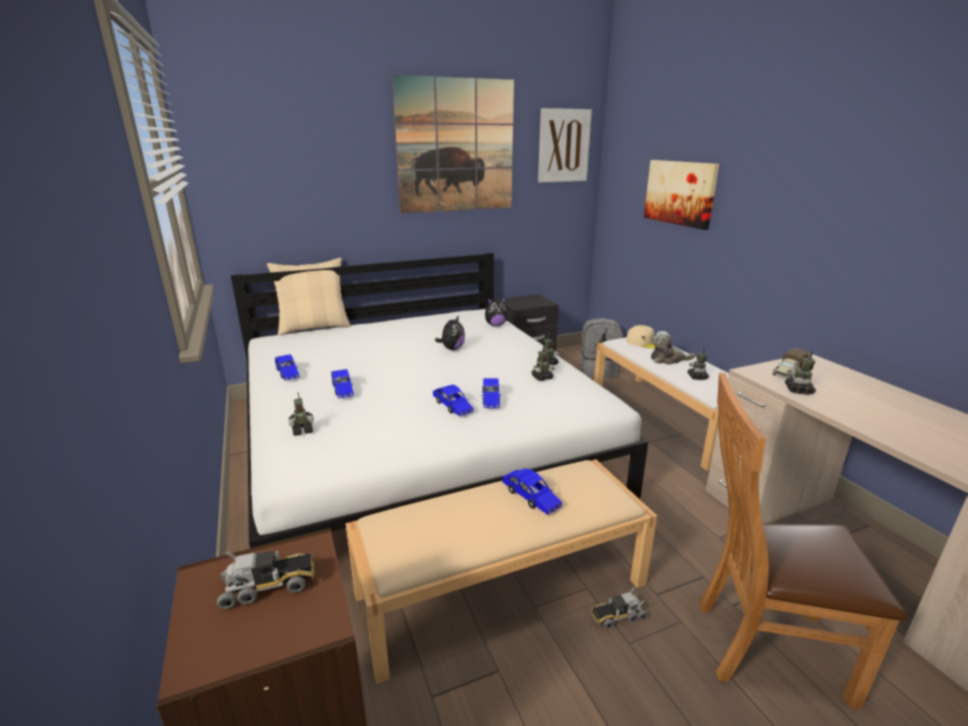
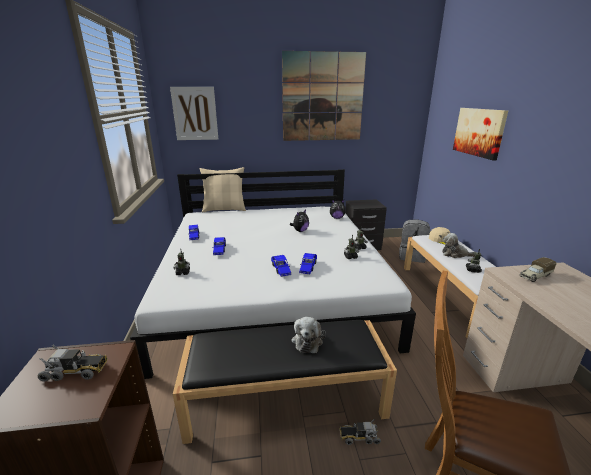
camera: 15 degrees right, 0 degrees up
beige bench [345,459,657,684] -> black bench [173,320,397,444]
blue toy car [502,469,562,515] -> plush toy [292,317,326,353]
picture [538,108,592,182] -> picture moved to [170,87,218,140]
toy robot [785,351,816,395] -> none

